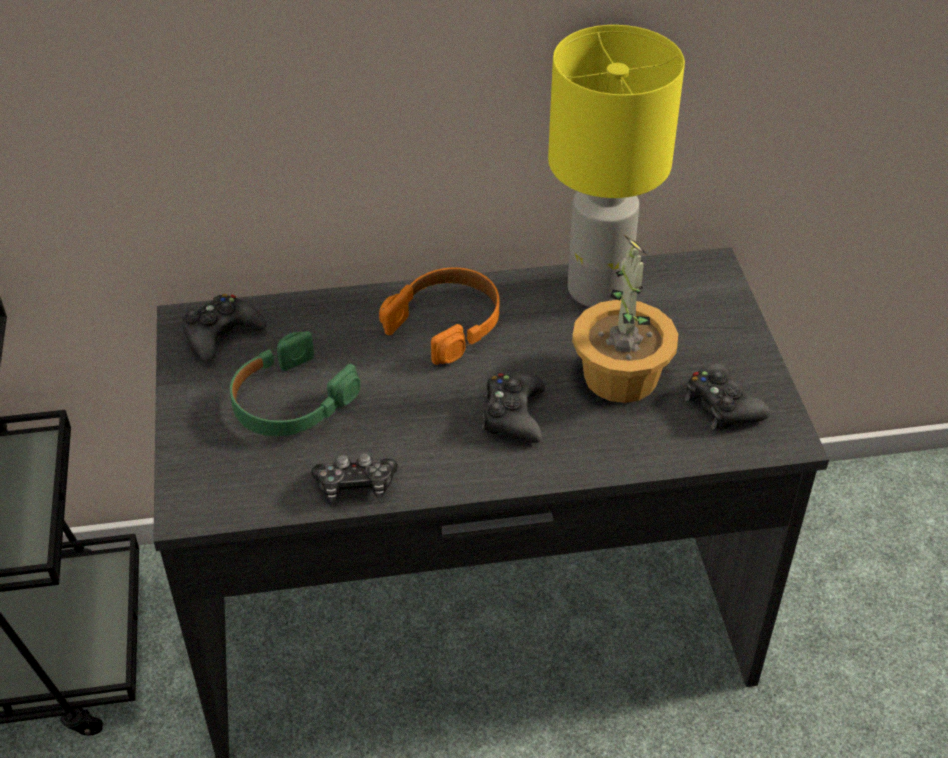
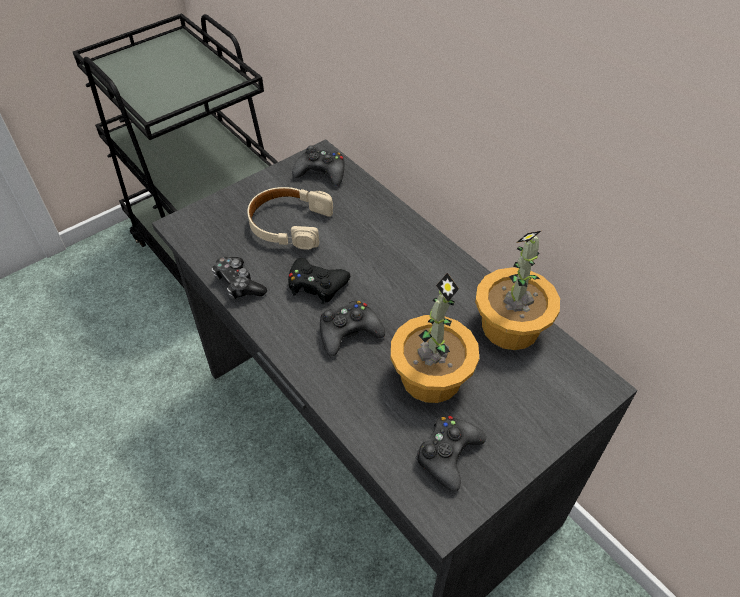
camera: 60 degrees right, 5 degrees up
green headphones [230,331,361,436] -> beige headphones [247,187,333,250]
orange headphones [379,268,499,365] -> none
yellow table lamp [548,25,685,307] -> potted plant [475,231,560,350]
none -> black game controller [288,258,350,304]

